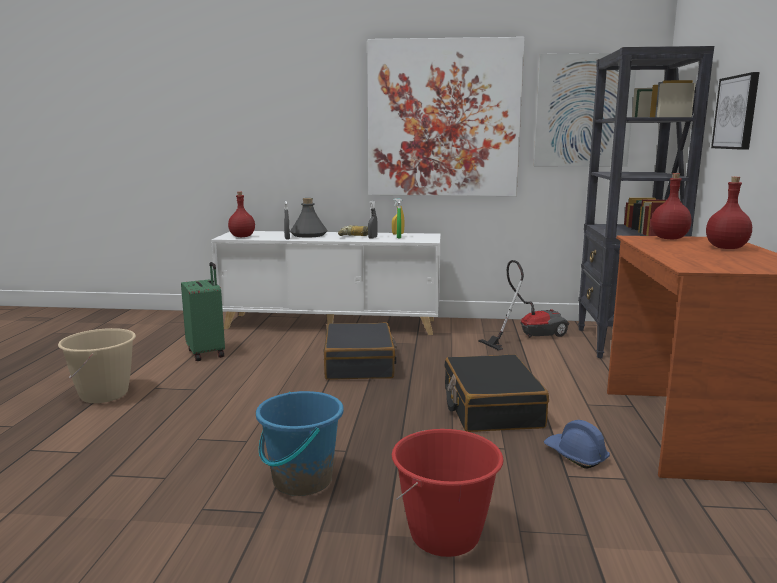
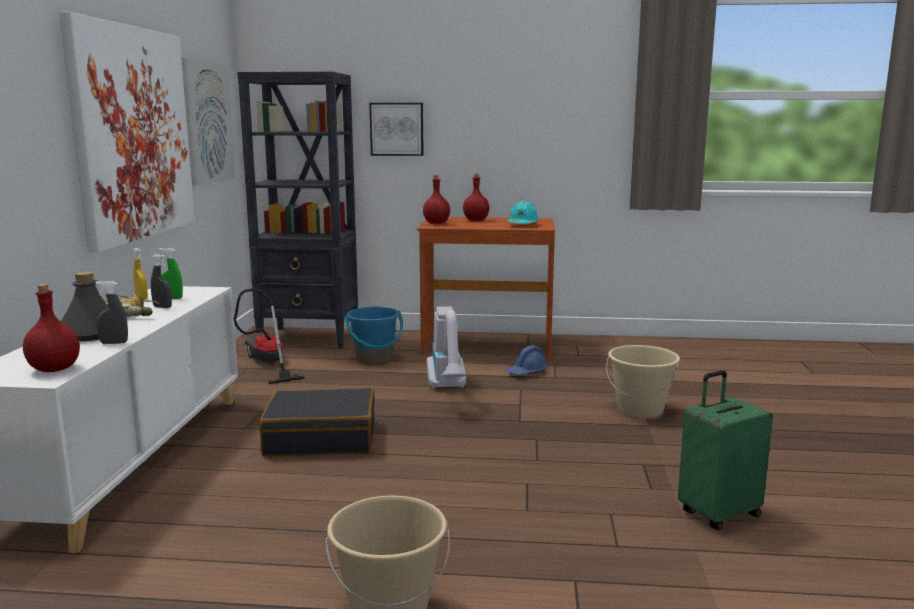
camera: 90 degrees left, 0 degrees up
green suitcase [181,262,225,361] -> green suitcase moved to [678,370,773,530]
blue bucket [256,391,344,496] -> blue bucket moved to [344,307,403,365]
red bucket [392,429,504,557] -> beige bucket [606,345,680,418]
black suitcase [445,354,549,432] -> vacuum cleaner [427,306,467,389]
none -> turquoise hard hat [507,201,539,224]

